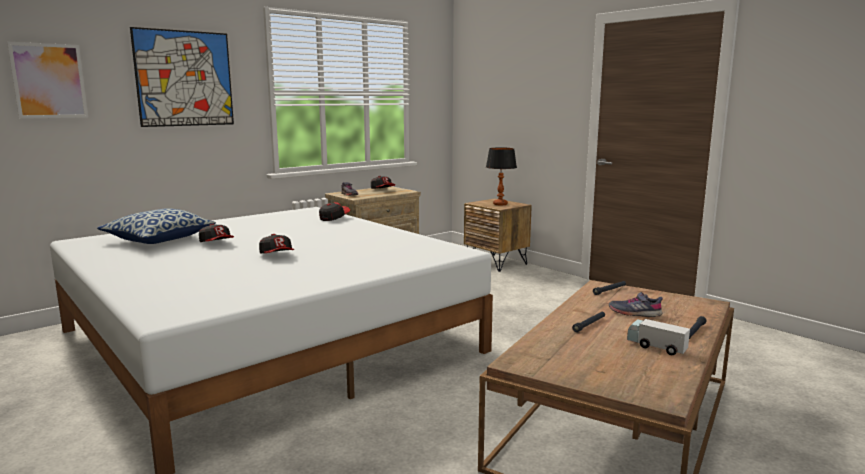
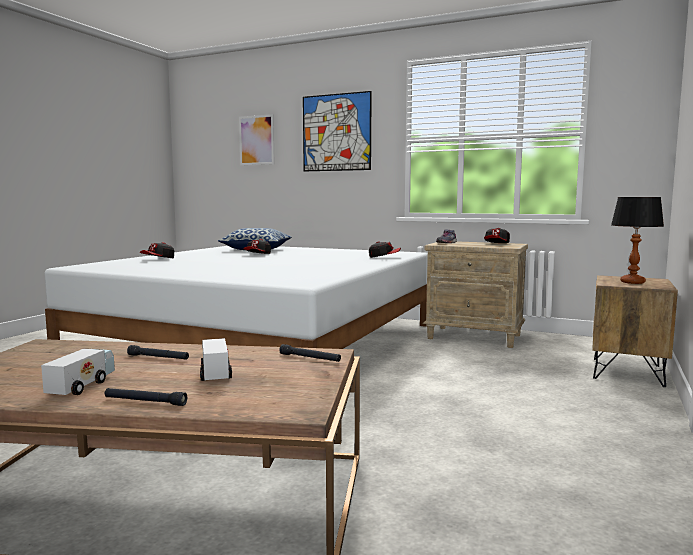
camera: 65 degrees right, 5 degrees down
cap [259,234,294,253] -> cap moved to [140,242,174,258]
grey shoe [609,292,663,317] -> toy truck [200,338,232,381]

